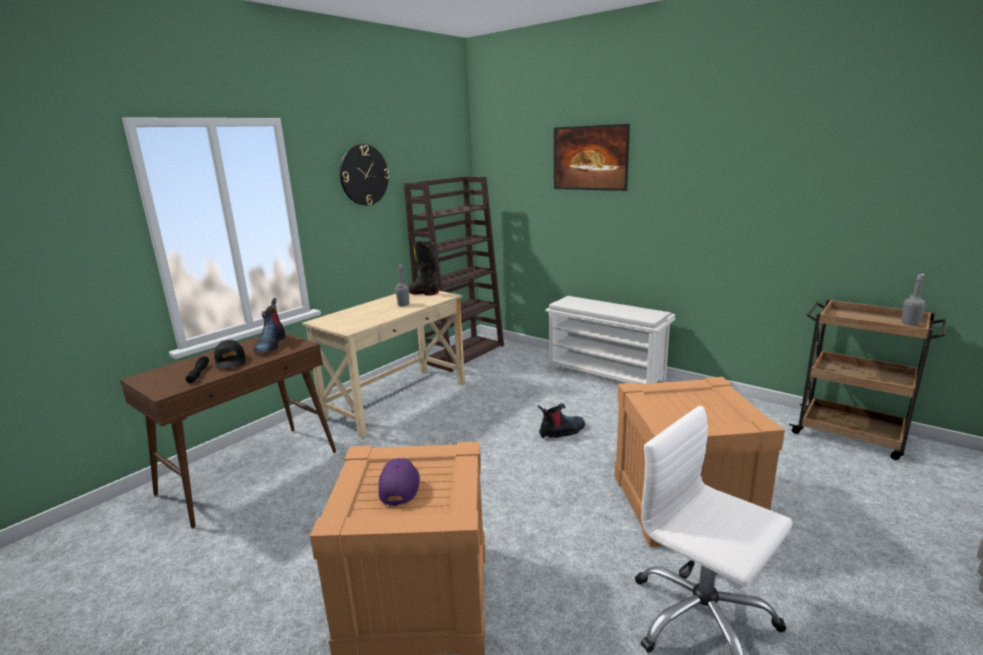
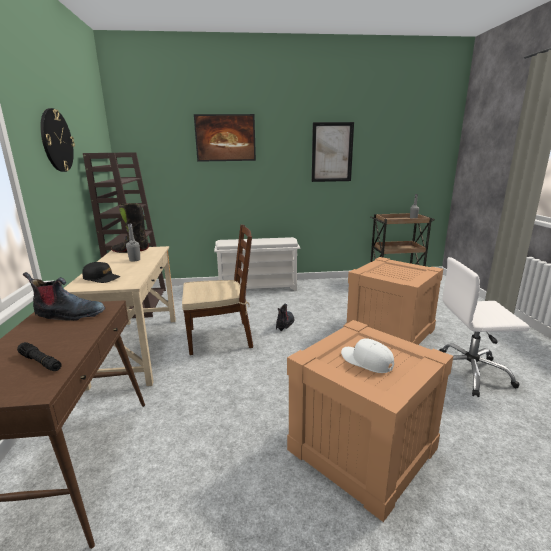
camera: 45 degrees left, 0 degrees up
black cap [214,340,246,369] -> black cap moved to [82,262,121,283]
boot [253,298,285,353] -> boot turned 45 degrees counterclockwise [23,272,105,321]
purple cap [379,458,420,506] -> white cap [341,338,394,373]
none -> brown chair [182,225,253,355]
none -> picture [312,122,354,182]

